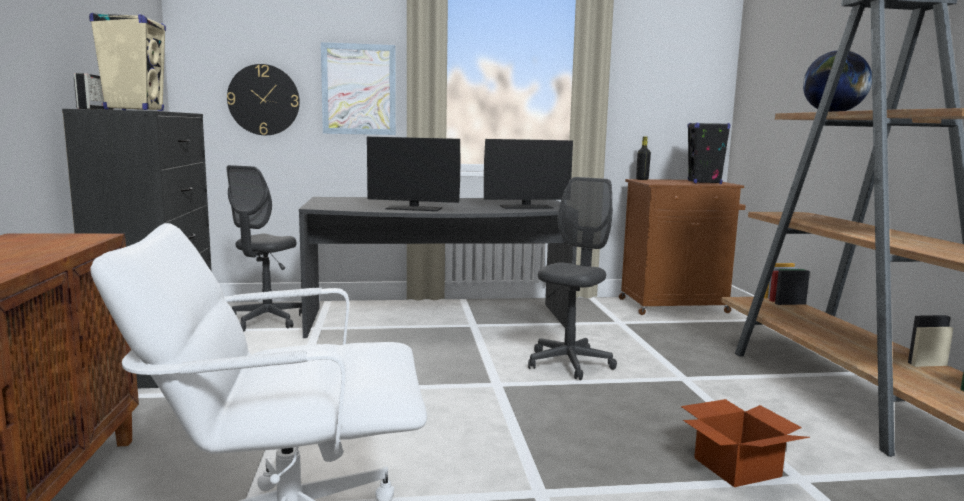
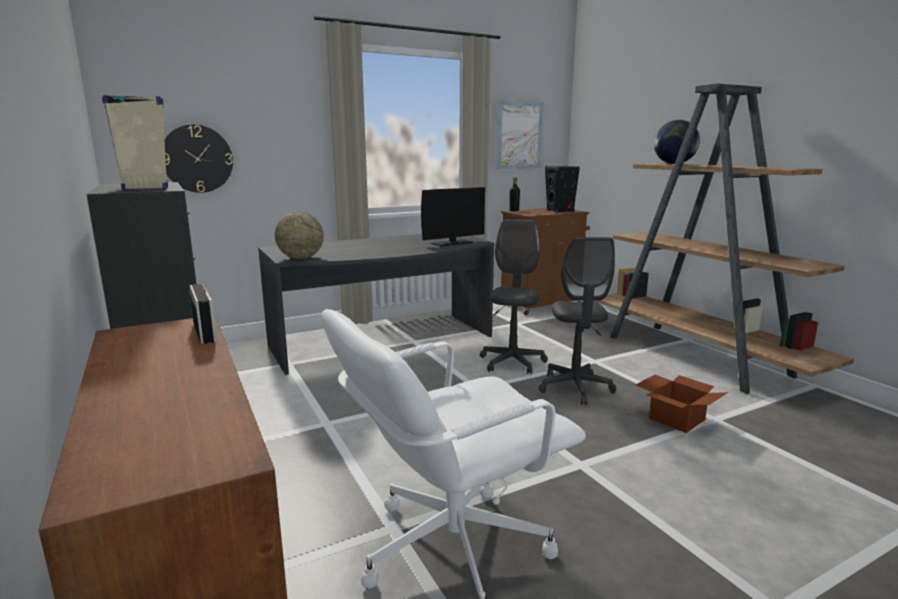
camera: 20 degrees left, 5 degrees up
radio [74,73,114,110] -> radio moved to [189,284,218,344]
grey office chair [227,165,302,331] -> grey office chair moved to [539,237,616,405]
picture [321,42,396,135] -> picture moved to [496,100,544,169]
monitor [367,137,460,211] -> none
none -> globe [275,211,324,259]

